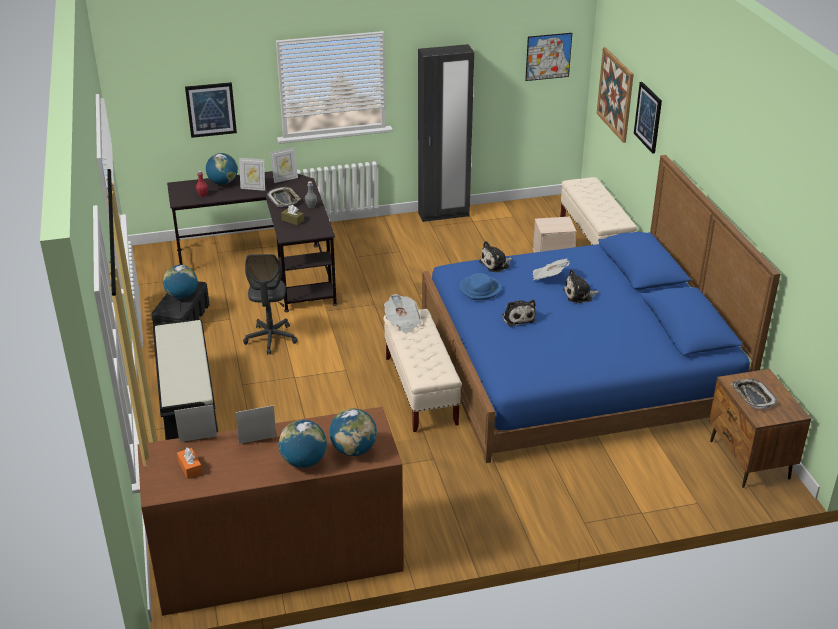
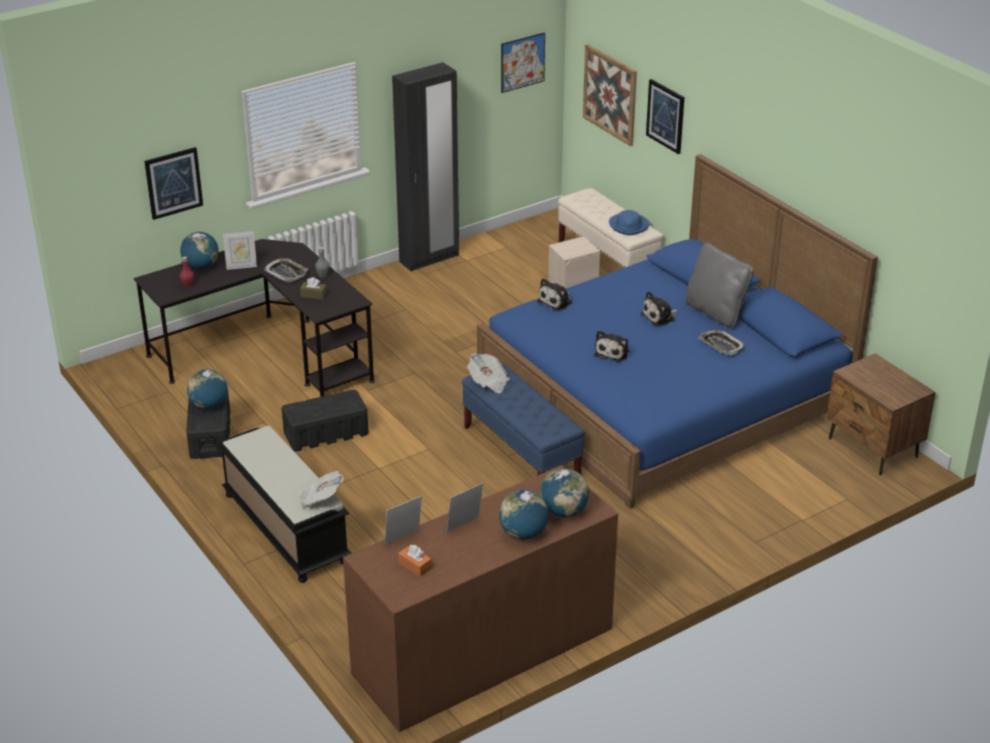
camera: 20 degrees left, 0 degrees up
grey office chair [243,254,297,355] -> black storage box [282,390,368,452]
picture frame [270,148,298,183] -> none
beige bench [384,309,462,432] -> blue bench [462,364,585,476]
blue hat [460,273,501,300] -> blue hat moved to [609,210,649,235]
plush toy [502,300,535,327] -> plush toy turned 60 degrees clockwise [594,330,629,362]
newspaper [533,259,570,280] -> newspaper moved to [298,471,343,507]
tray [731,379,778,409] -> tray moved to [699,330,745,355]
none -> grey pillow [685,243,754,329]

